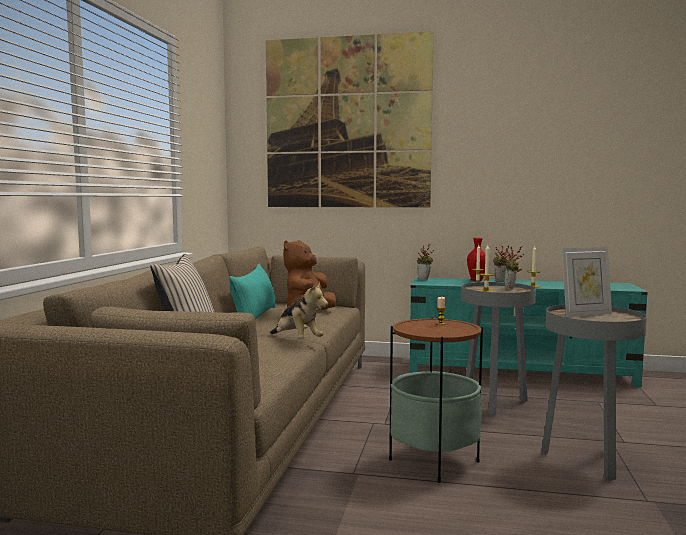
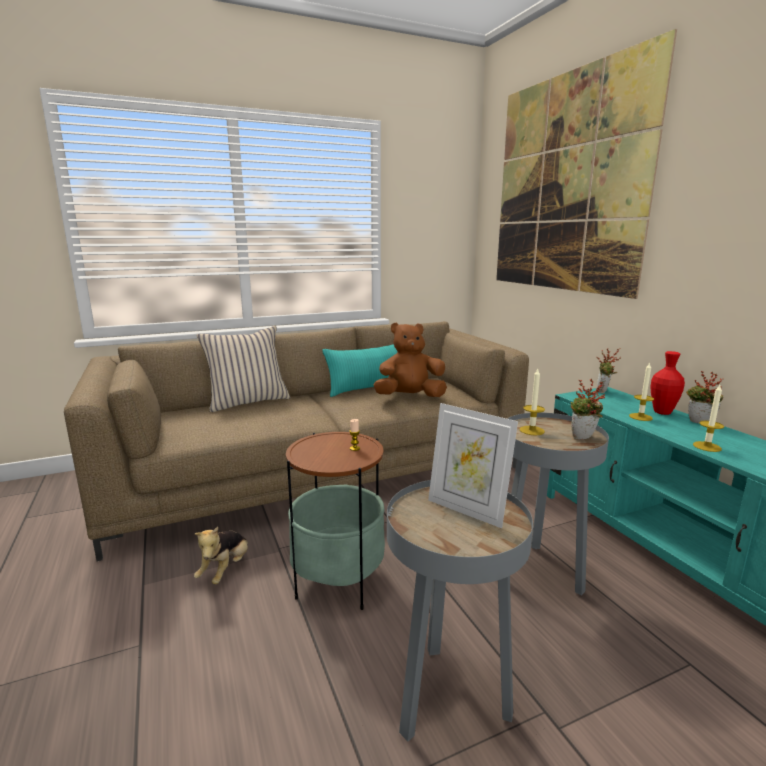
camera: 55 degrees right, 10 degrees up
plush toy [270,282,328,339] -> plush toy moved to [194,527,248,584]

